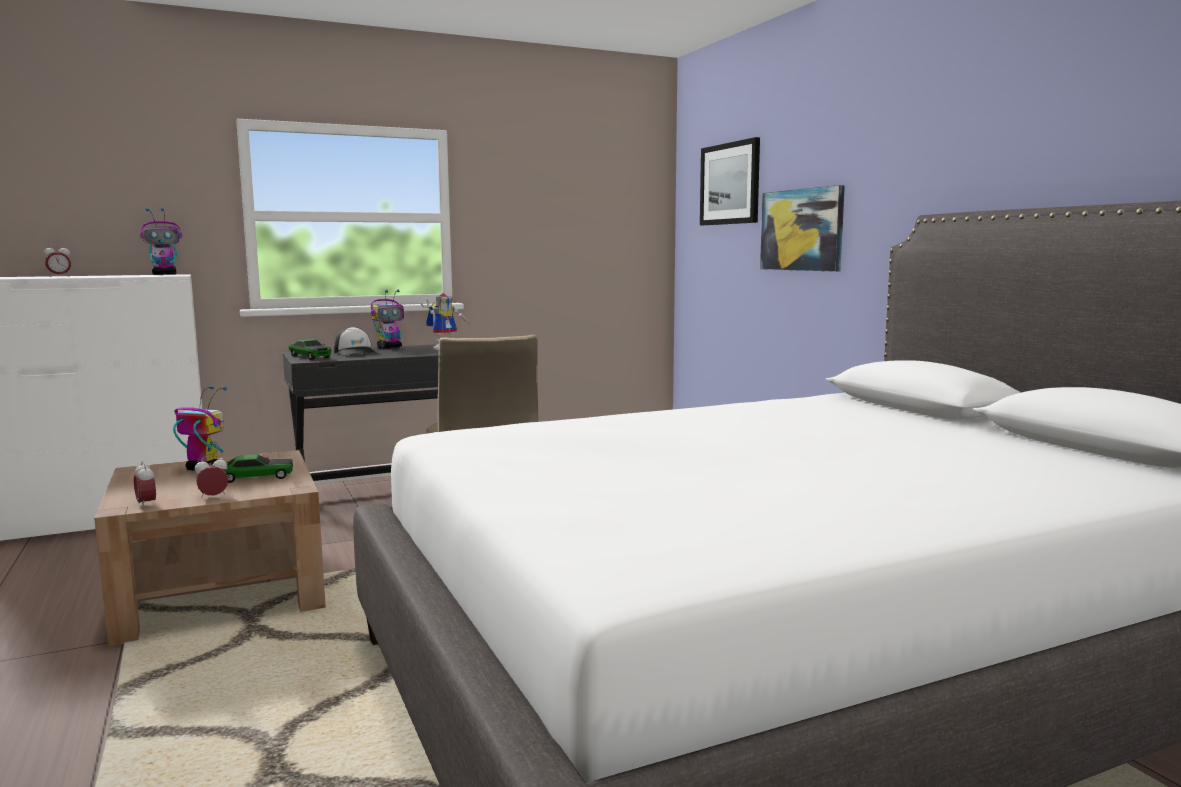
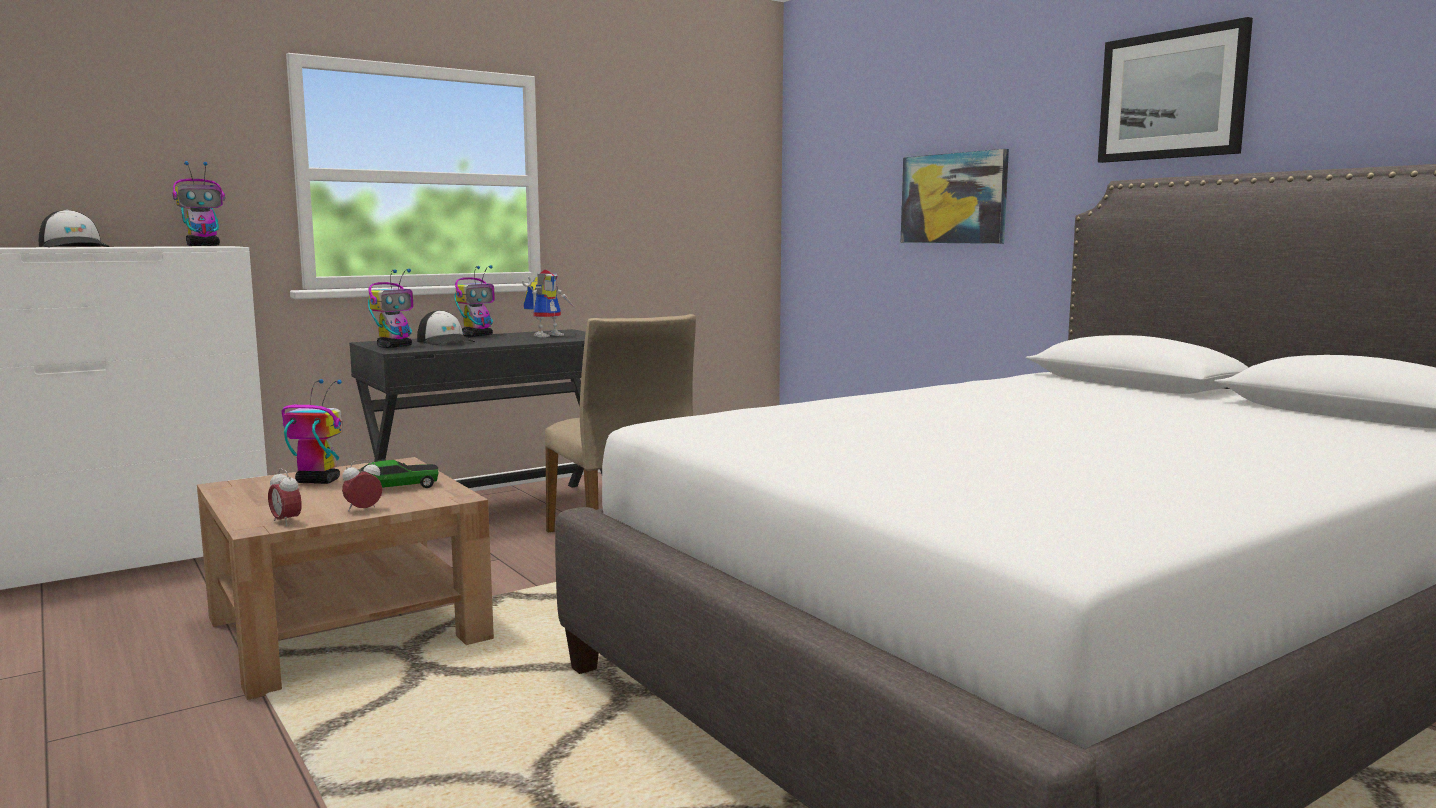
camera: 10 degrees left, 0 degrees up
alarm clock [44,244,71,277] -> cap [39,209,109,248]
toy car [288,339,331,360] -> toy robot [368,269,413,348]
picture [700,137,760,225] -> picture moved to [1098,17,1253,163]

